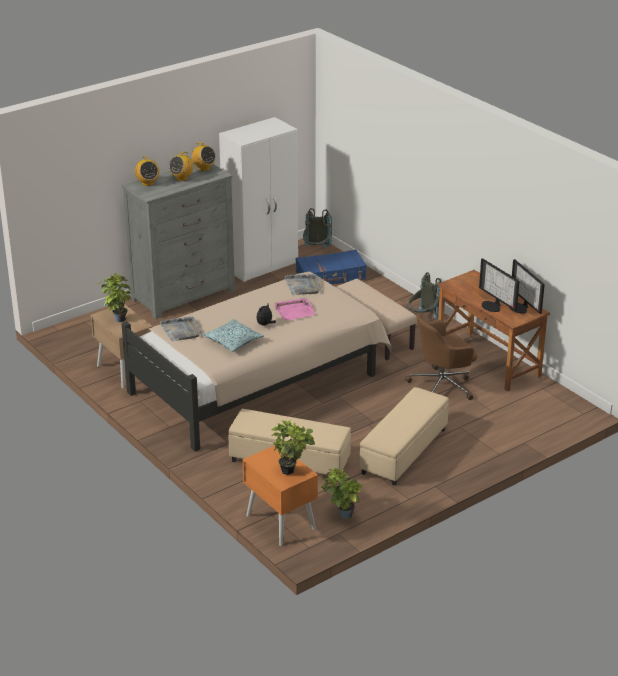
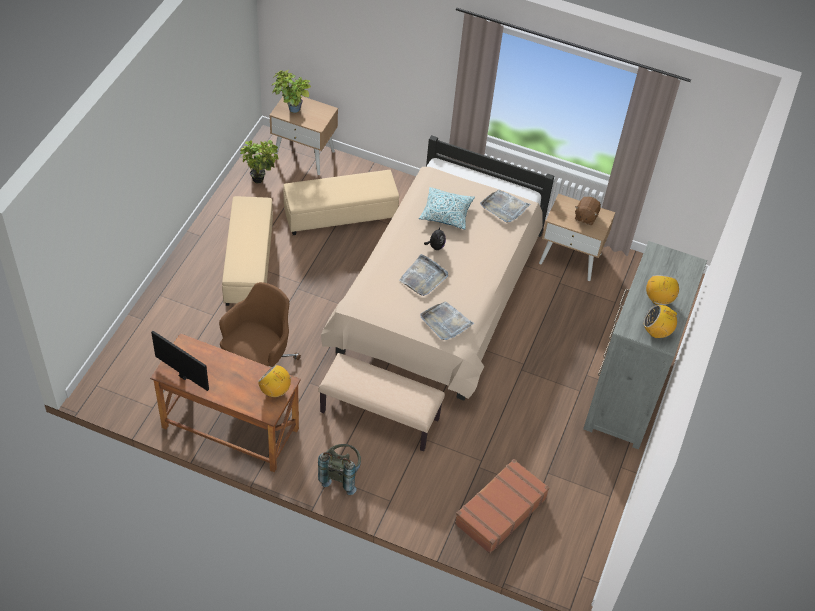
camera: 145 degrees right, 20 degrees up
potted plant [97,273,131,322] -> brown plush toy [575,197,601,225]
radio [135,156,159,186] -> radio moved to [258,365,291,397]
white wardrobe [219,117,298,282] -> none
orange nightstand [242,445,318,546] -> beige nightstand [269,96,338,175]
pink tray [274,298,316,320] -> grey tray [399,254,448,296]
blue suitcase [296,250,367,284] -> brown suitcase [455,459,550,554]
grey backpack [303,208,332,248] -> none
monitor [479,258,520,312] -> none

